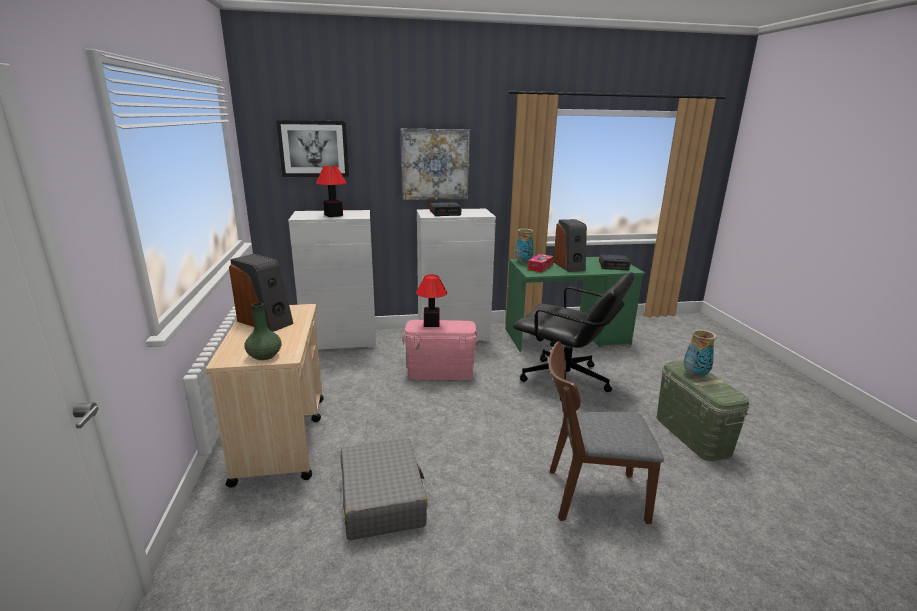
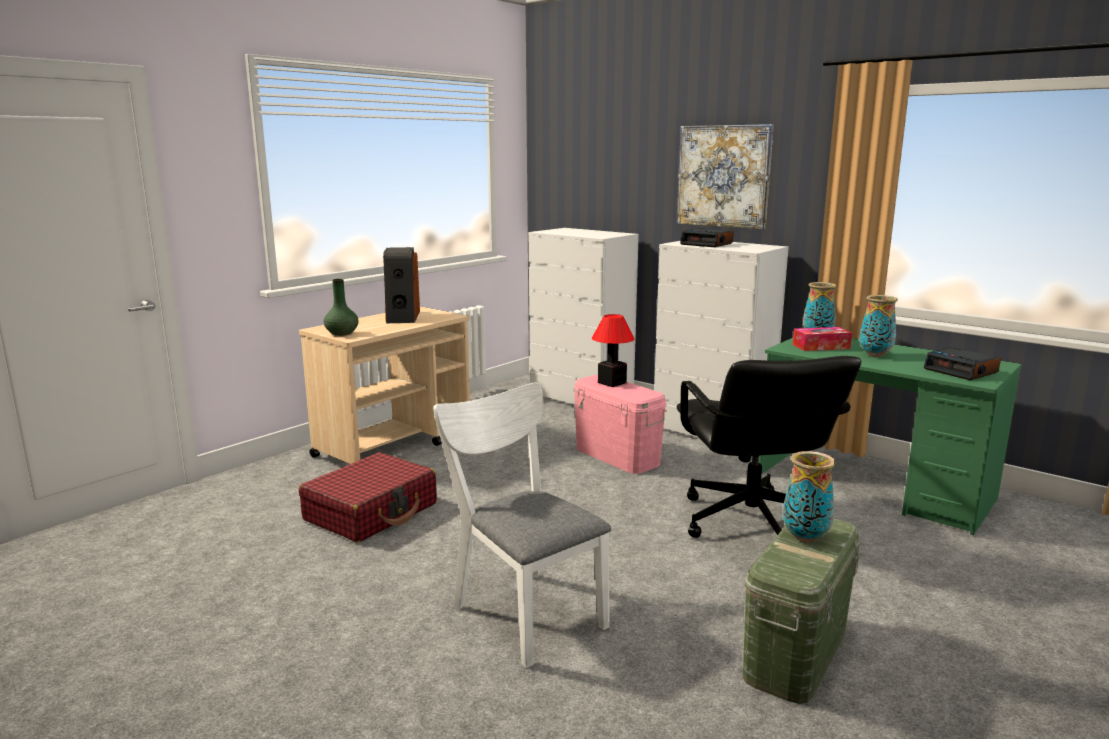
camera: 50 degrees right, 5 degrees down
picture [276,120,349,177] -> none
table lamp [316,166,347,217] -> none
grey suitcase [340,438,428,540] -> red suitcase [299,452,437,542]
brown chair [548,342,664,524] -> white chair [433,382,611,668]
speaker [553,219,587,272] -> vase [859,295,898,357]

